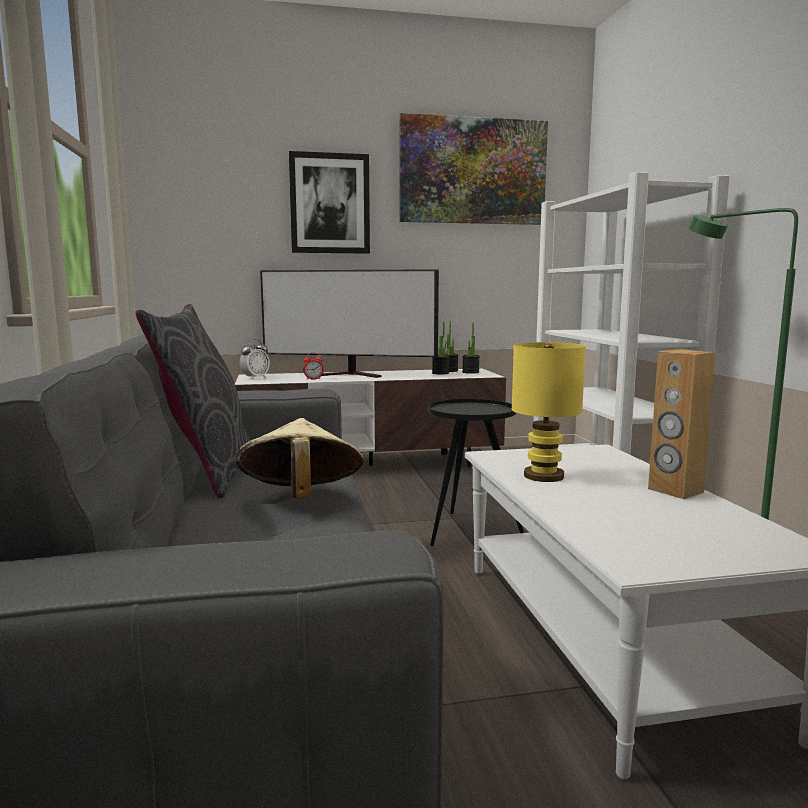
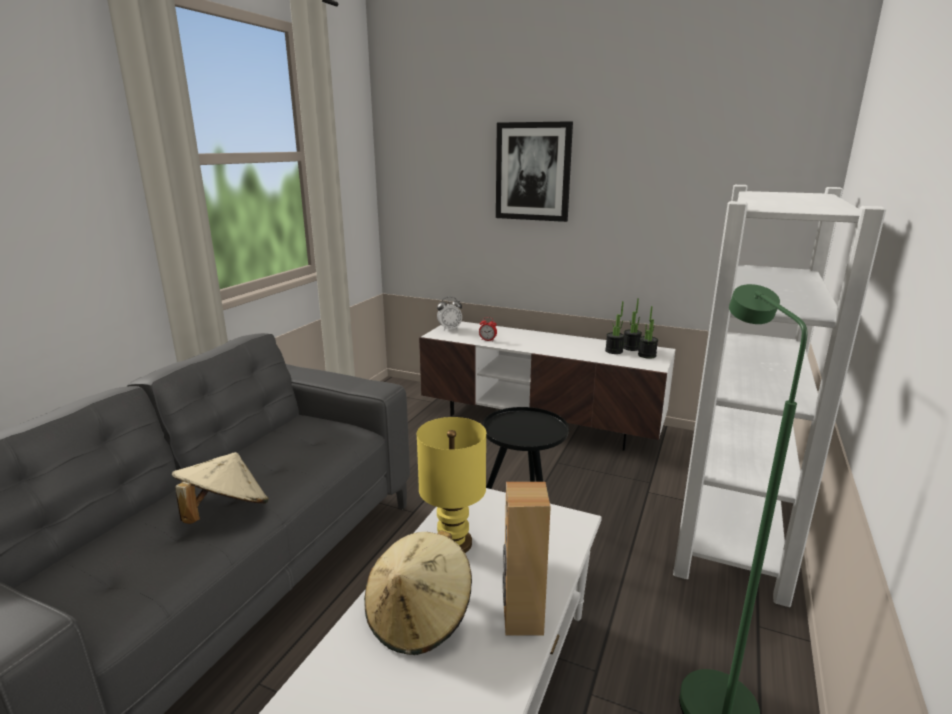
camera: 35 degrees right, 10 degrees up
grey pillow [135,304,250,498] -> none
television [260,269,439,378] -> none
picture [399,113,548,225] -> none
none -> beige hat [364,530,472,655]

